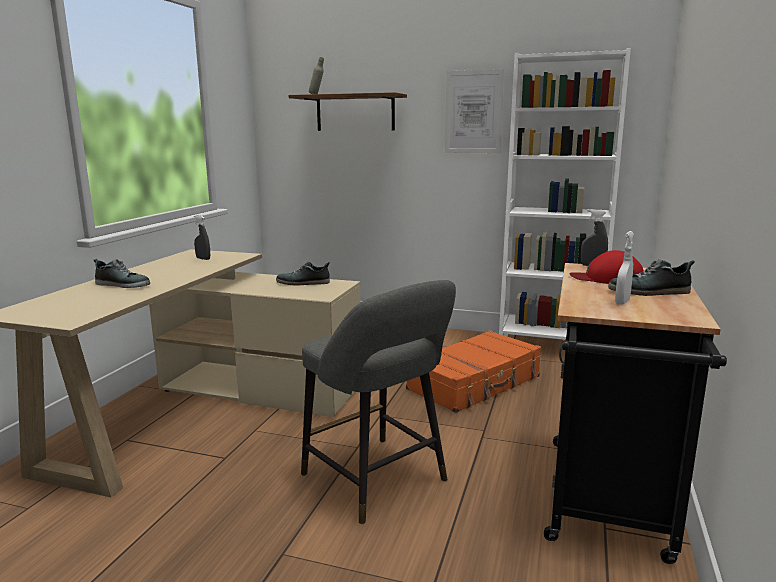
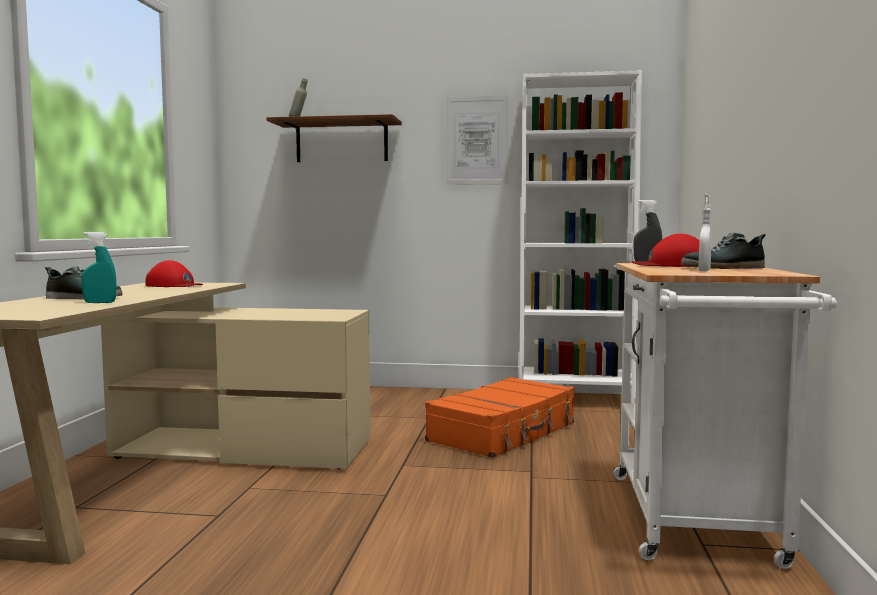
camera: 10 degrees left, 10 degrees down
grey spray bottle [194,215,210,260] -> red cap [146,260,203,287]
shoe [276,261,330,286] -> none
grey stool [301,280,456,524] -> none
black cart [544,263,727,564] -> white cart [614,263,837,569]
none -> turquoise spray bottle [81,232,116,303]

